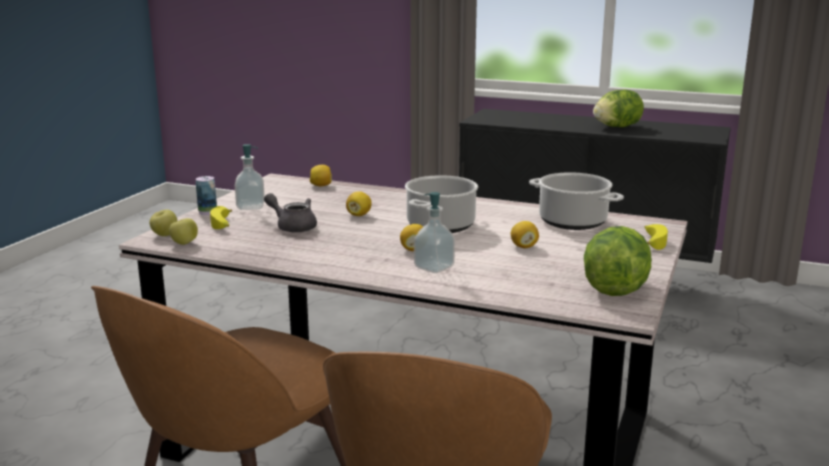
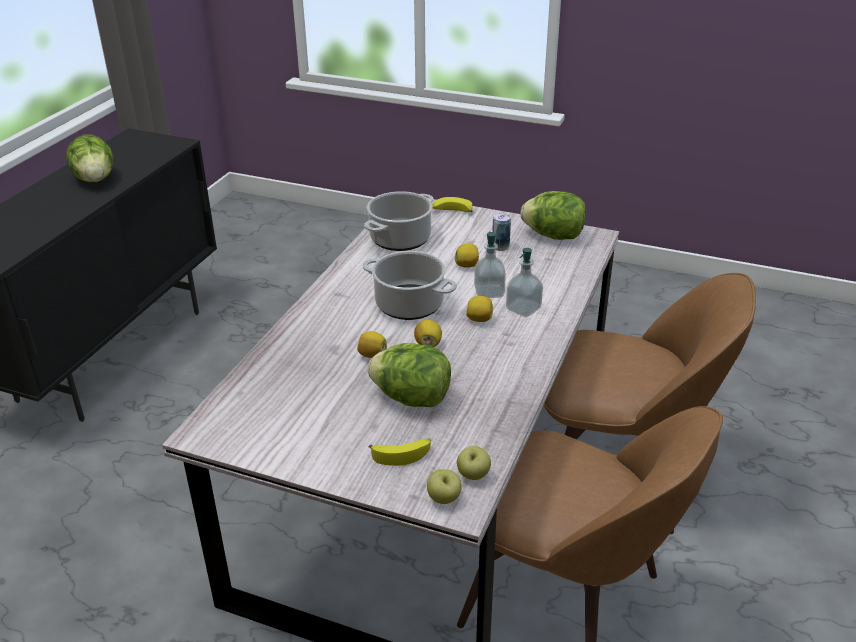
camera: 90 degrees left, 15 degrees up
can [196,176,217,215] -> can moved to [492,213,511,251]
soap dispenser [235,144,265,210] -> soap dispenser moved to [474,232,506,298]
grey teapot [264,193,317,233] -> lettuce [367,343,451,407]
lemon [310,165,332,186] -> lemon moved to [414,319,442,347]

